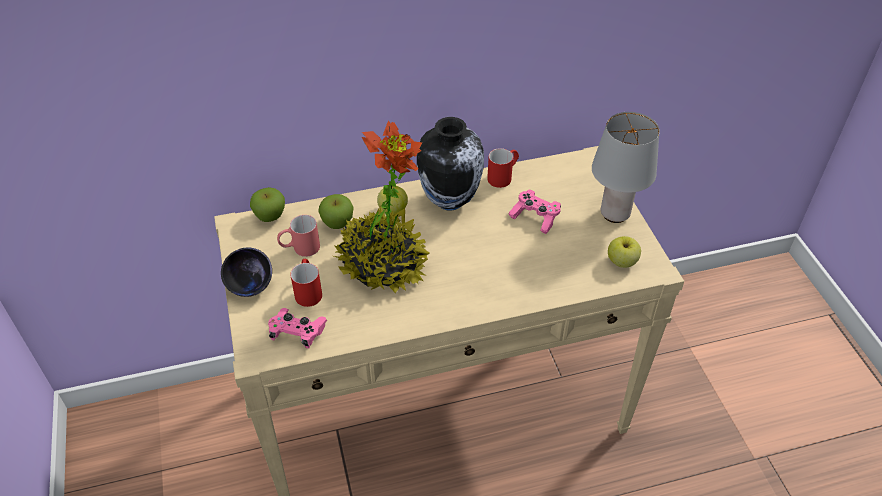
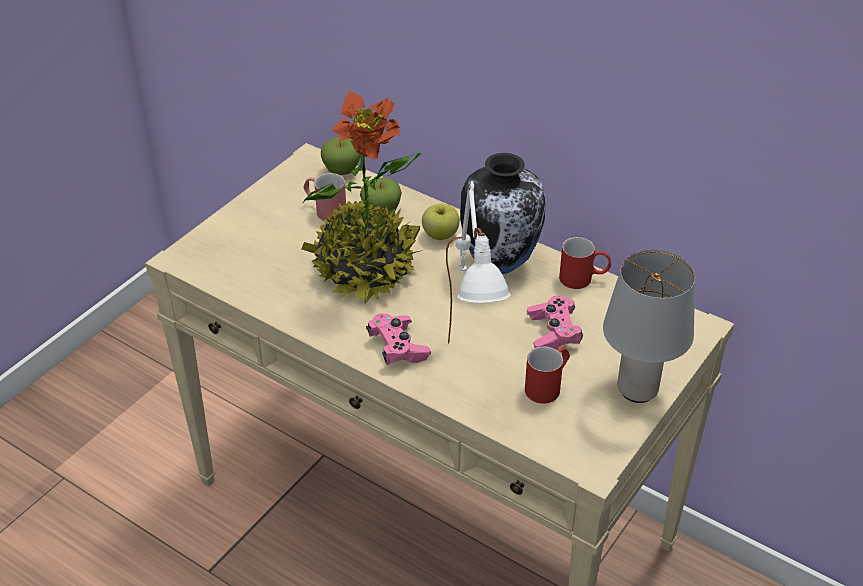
camera: 50 degrees right, 5 degrees down
black bowl [221,248,272,297] -> none
pink game controller [268,308,327,349] -> pink game controller moved to [366,313,431,365]
red mug [290,259,322,307] -> red mug moved to [525,346,570,403]
apple [608,236,641,268] -> none
none -> white table lamp [446,181,511,344]

